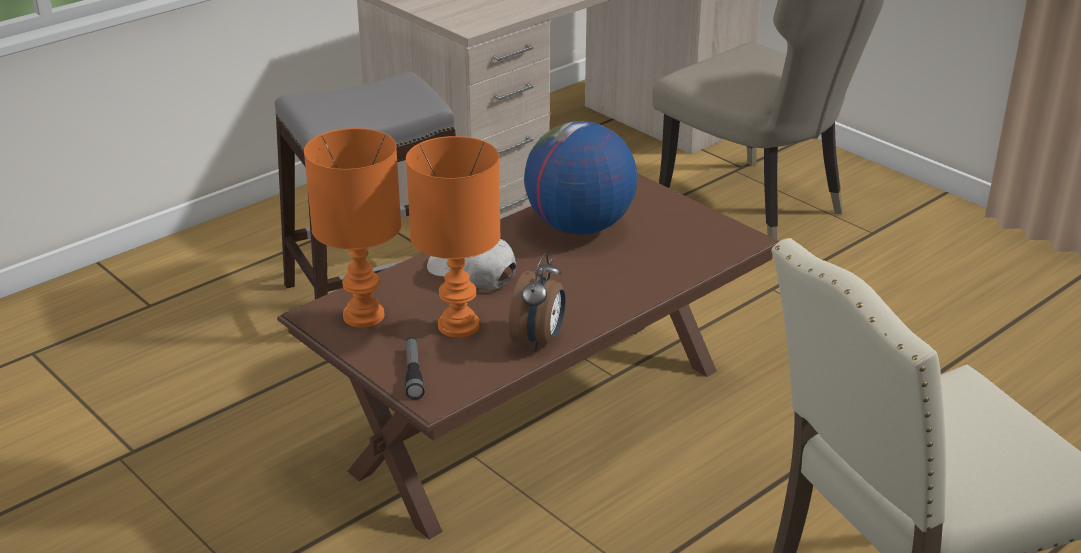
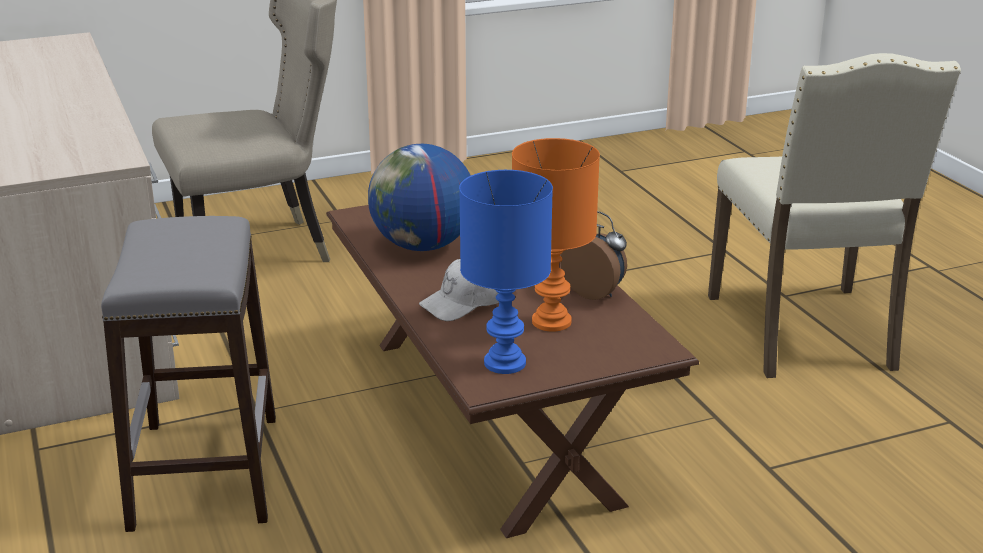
camera: 70 degrees left, 5 degrees down
orange table lamp [304,128,401,328] -> blue table lamp [459,170,553,374]
flashlight [405,337,424,400] -> none

